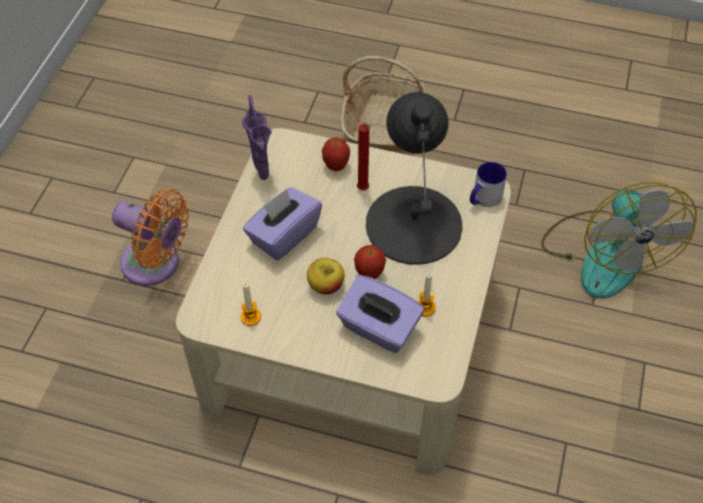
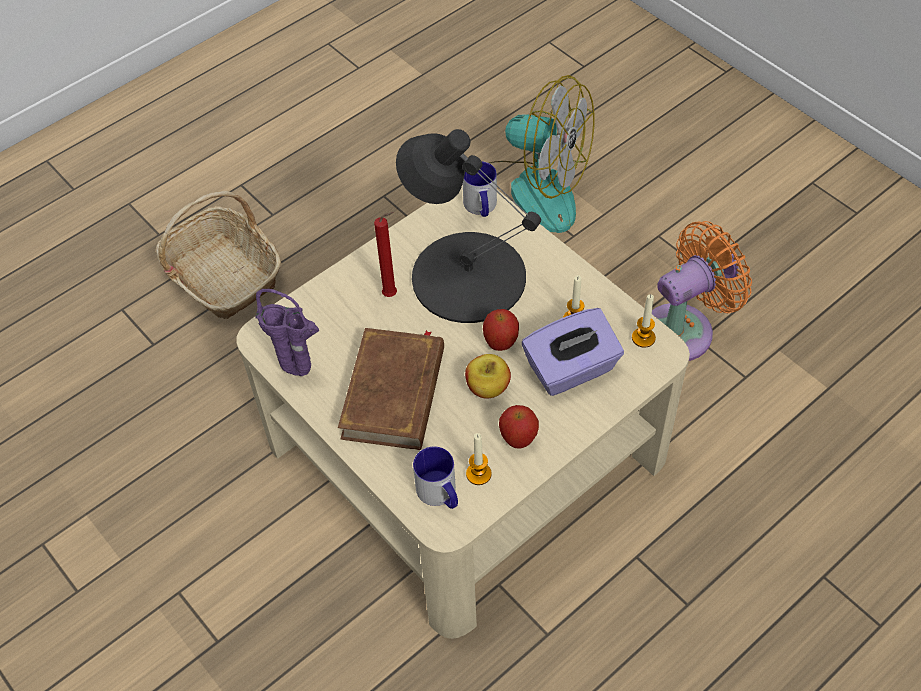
camera: 55 degrees left, 0 degrees up
orange fan [112,189,189,286] -> orange fan moved to [652,221,752,361]
purple tissue box [243,187,322,260] -> brown book [338,328,444,450]
apple [322,138,350,171] -> apple moved to [499,405,539,449]
none -> mug [413,446,458,509]
none -> candle [632,294,656,348]

